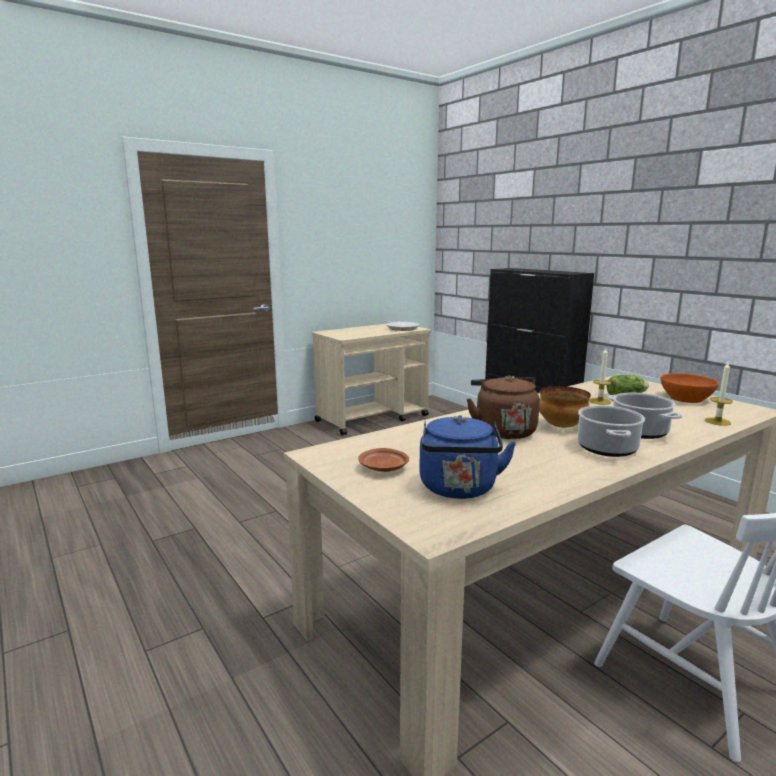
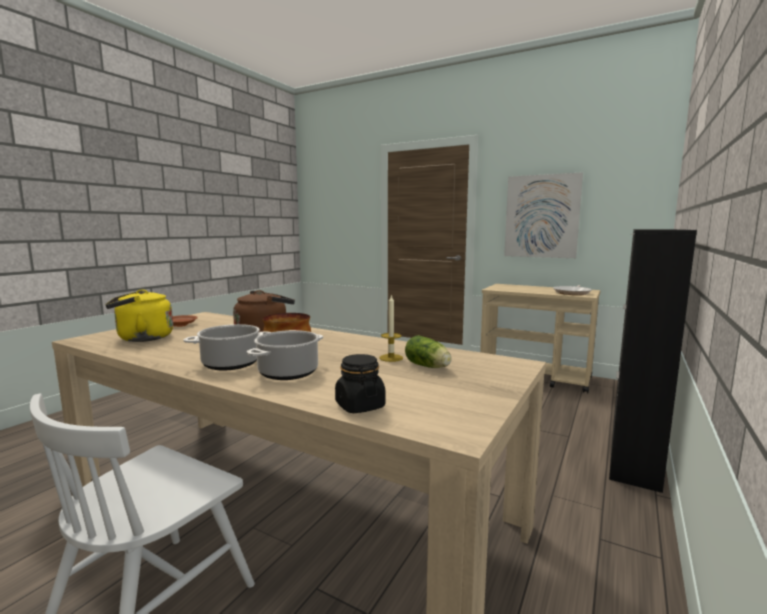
camera: 65 degrees right, 5 degrees down
blue kettle [419,415,516,499] -> yellow kettle [105,289,173,342]
orange bowl [661,373,719,403] -> none
candle [705,362,733,426] -> black jar [335,354,386,413]
none -> picture [504,172,583,258]

